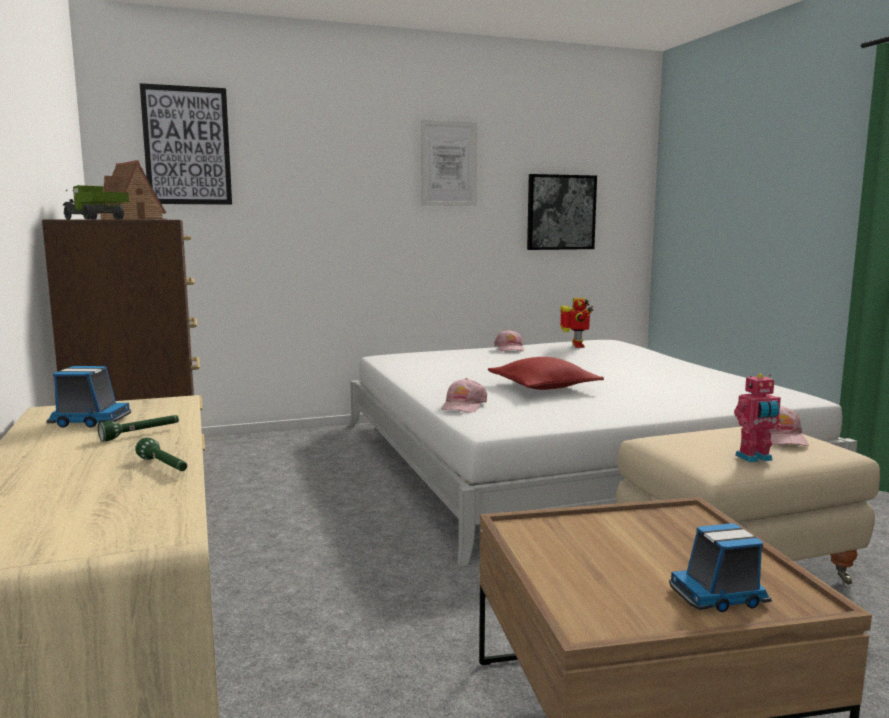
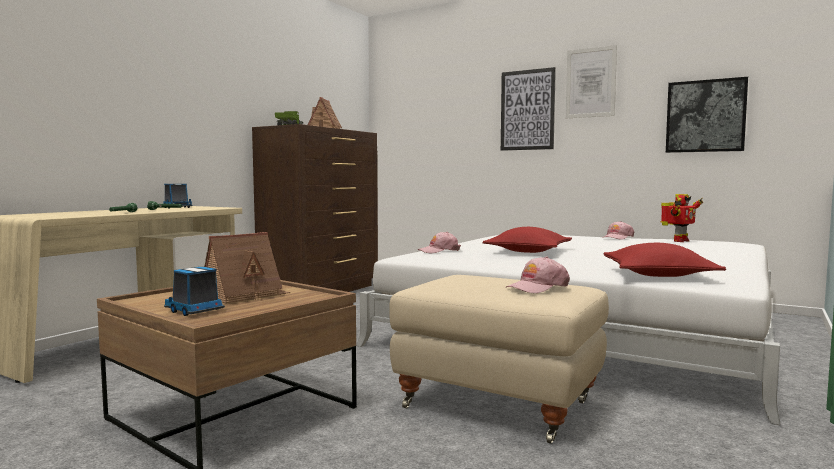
camera: 50 degrees right, 5 degrees down
picture [140,83,232,205] -> picture moved to [501,67,556,151]
toy robot [734,374,783,462] -> none
none -> toy house [204,232,291,304]
none -> red pillow [603,243,726,277]

